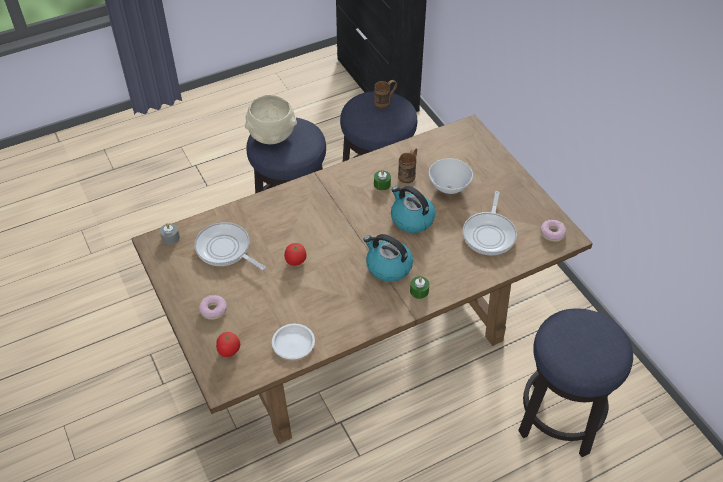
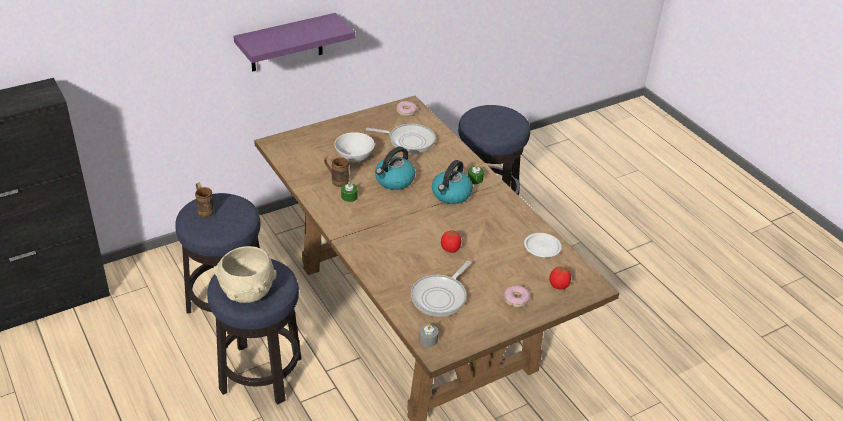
camera: 95 degrees left, 10 degrees down
none -> purple shelf [233,13,356,71]

